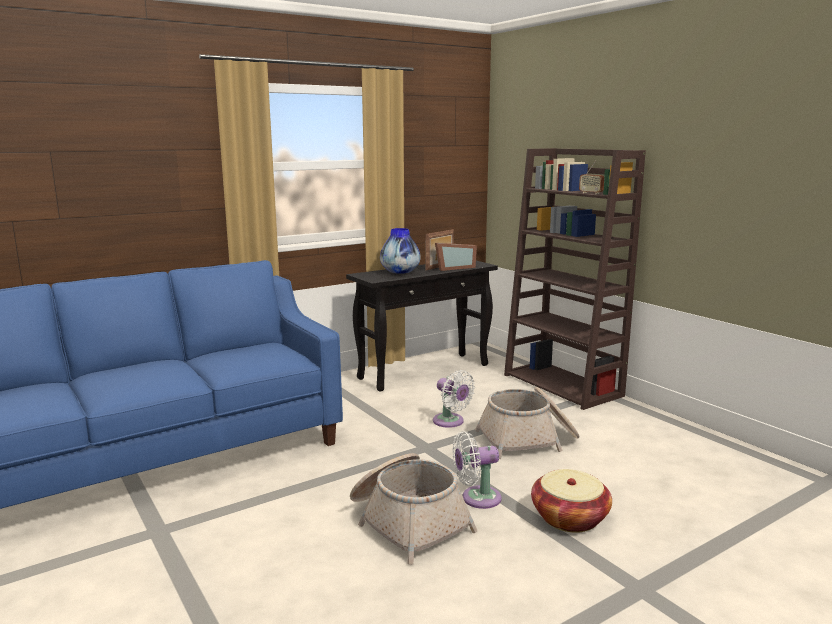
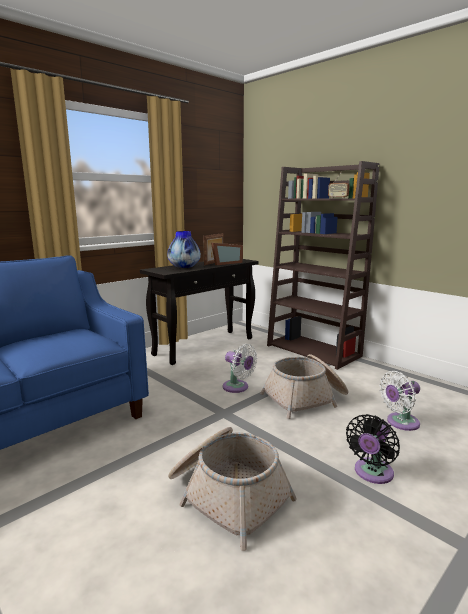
camera: 10 degrees left, 0 degrees up
white fan [453,431,502,509] -> white fan moved to [379,371,420,431]
basket [531,469,612,533] -> black fan [346,414,400,484]

